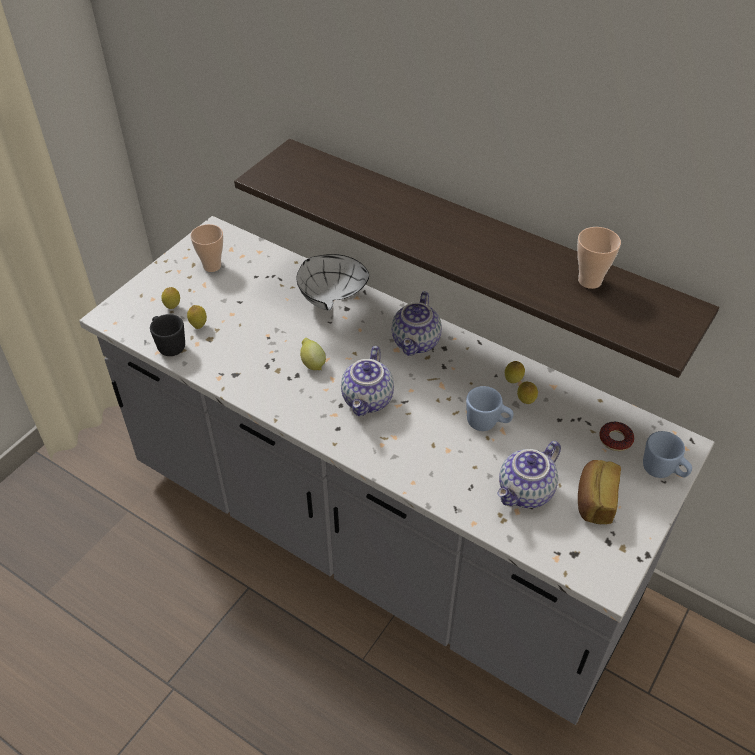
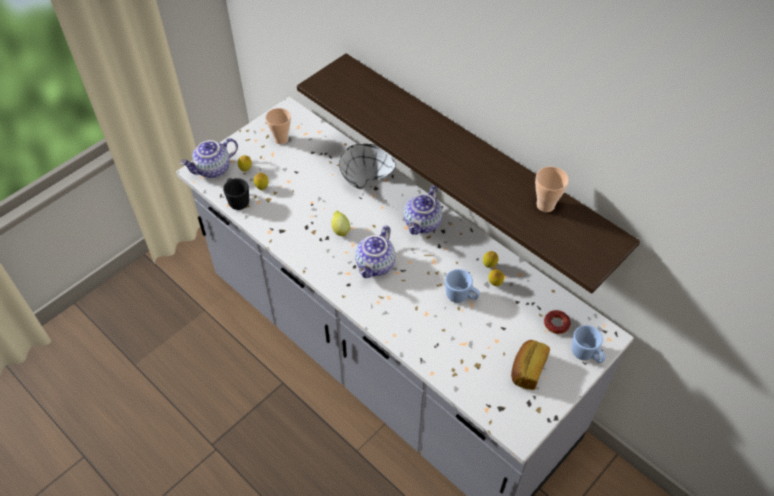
camera: 10 degrees right, 5 degrees up
teapot [498,441,561,508] -> teapot moved to [180,138,238,178]

